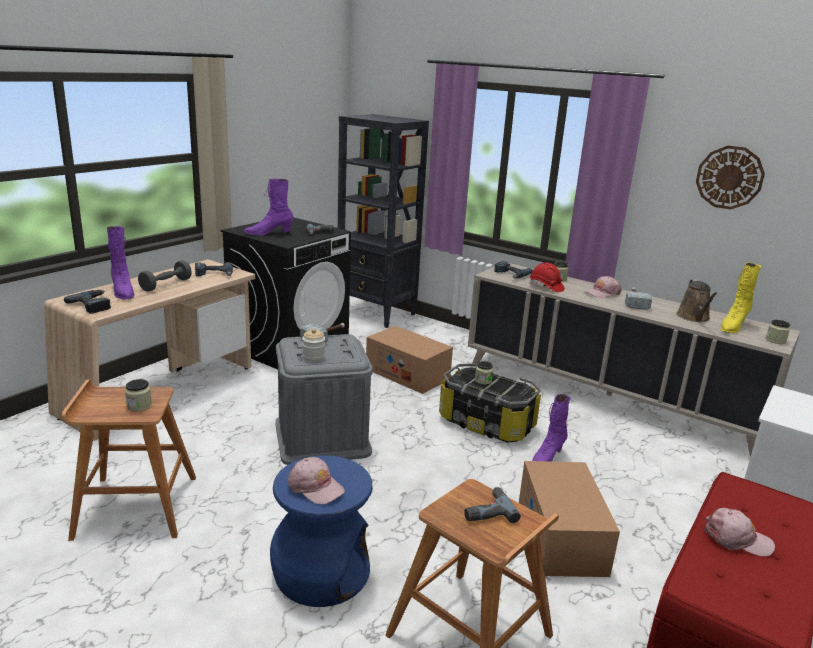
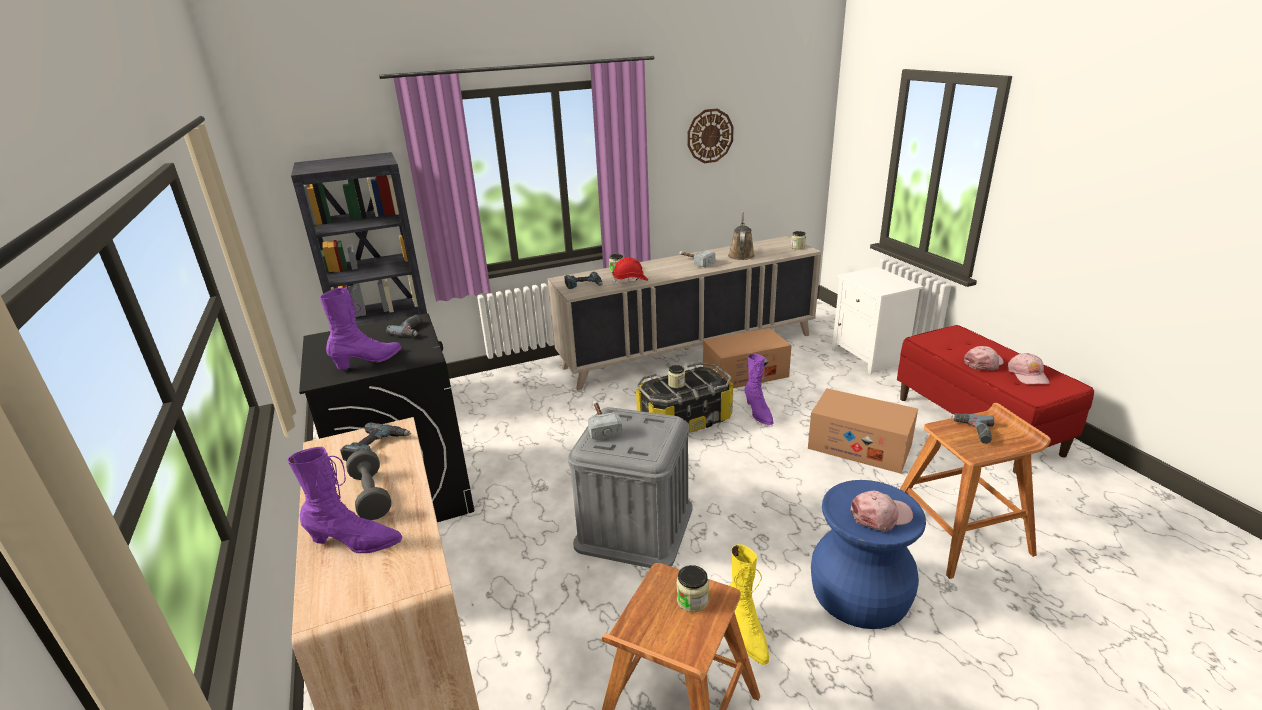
camera: 55 degrees left, 5 degrees up
power drill [64,290,111,314] -> none
purple boot [244,179,294,235] -> purple boot turned 150 degrees counterclockwise [320,287,402,369]
jar [302,329,325,362] -> none
cardboard box [366,326,453,394] -> cardboard box moved to [703,328,792,388]
pink cap [585,276,621,298] -> pink cap moved to [1008,353,1050,385]
brown watering can [677,279,717,322] -> brown watering can turned 120 degrees counterclockwise [728,213,755,260]
yellow boot [720,263,761,333] -> yellow boot moved to [729,544,769,665]

